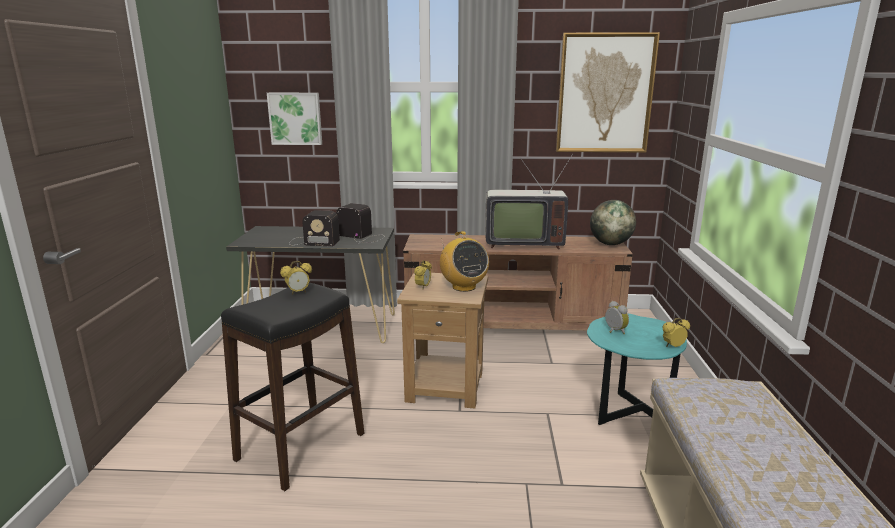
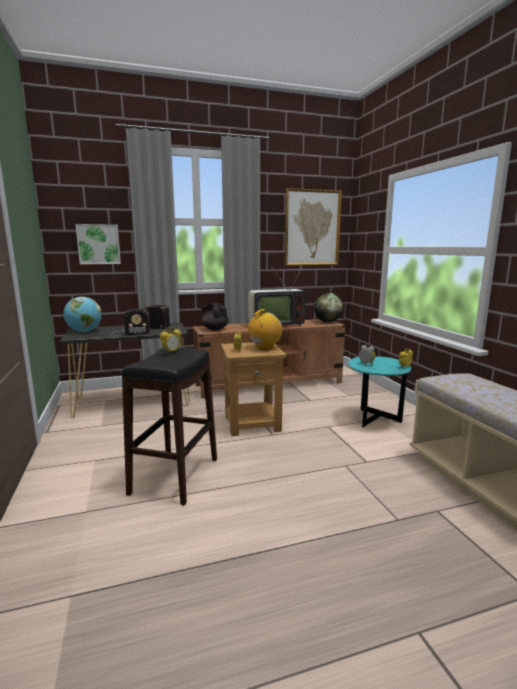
camera: 20 degrees left, 5 degrees down
radio [440,231,489,292] -> radio turned 90 degrees counterclockwise [248,309,283,350]
none -> globe [64,297,102,332]
none -> black teapot [200,303,229,330]

